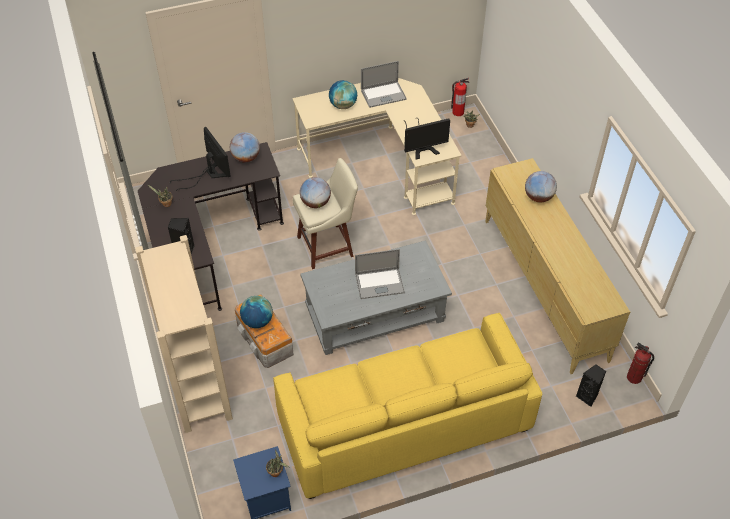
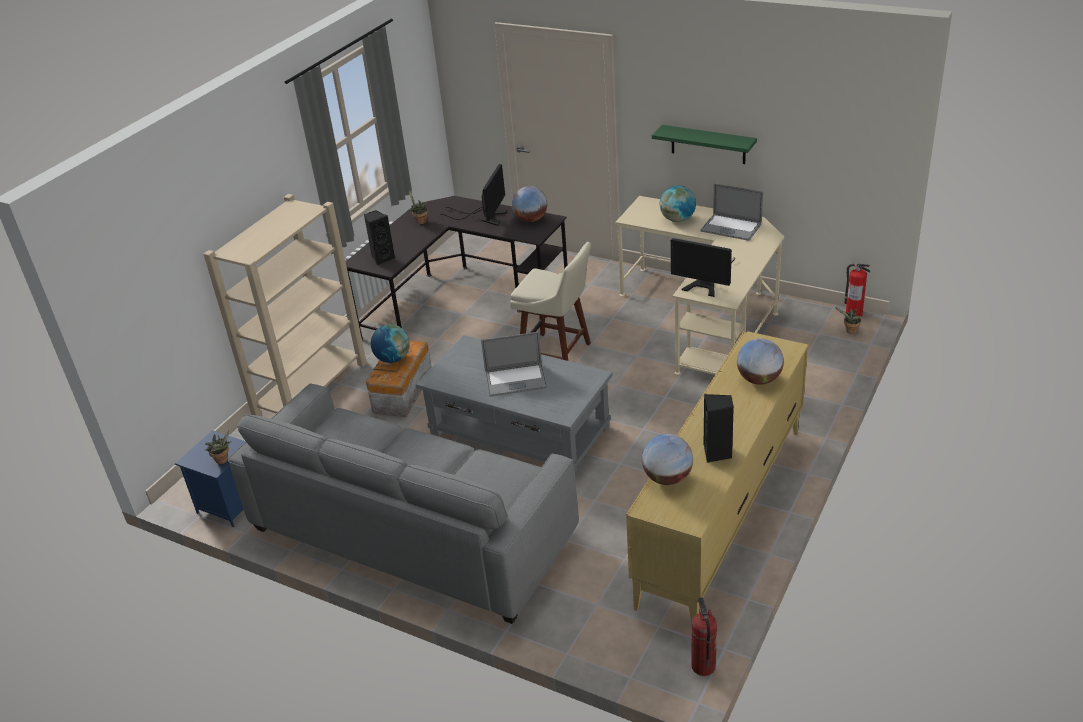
camera: 50 degrees right, 15 degrees down
yellow sofa [273,313,542,499] -> grey sofa [228,383,579,624]
globe [300,177,331,208] -> globe moved to [642,434,693,485]
laptop [355,249,405,299] -> laptop turned 45 degrees counterclockwise [481,332,547,397]
black speaker [576,364,606,407] -> black speaker moved to [704,394,734,463]
none -> green shelf [652,125,757,164]

